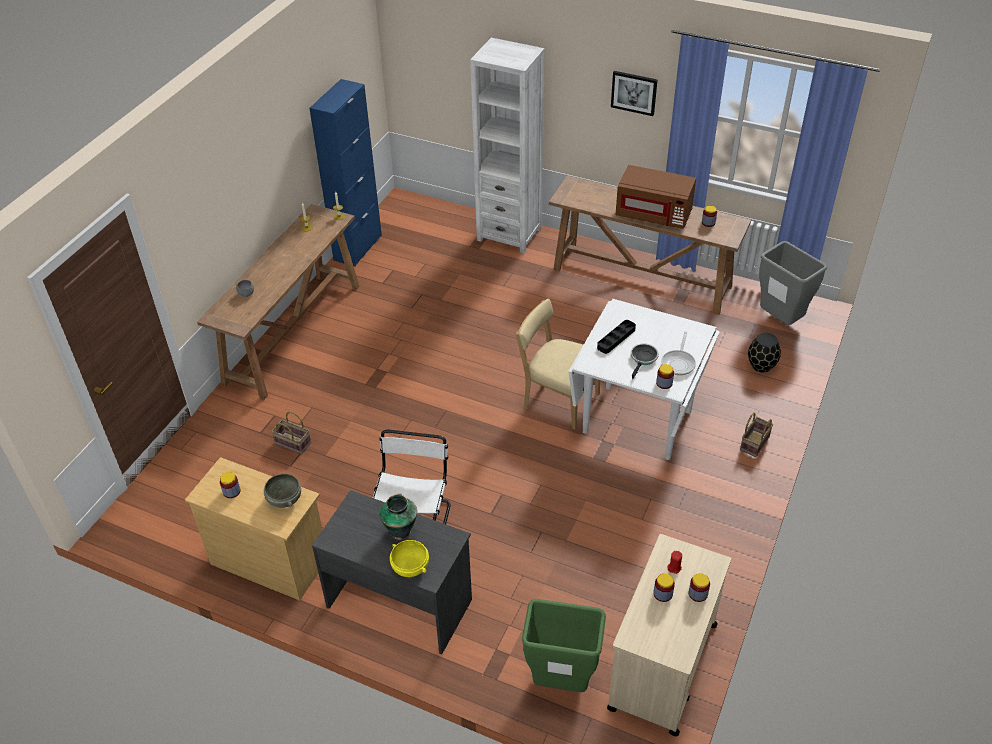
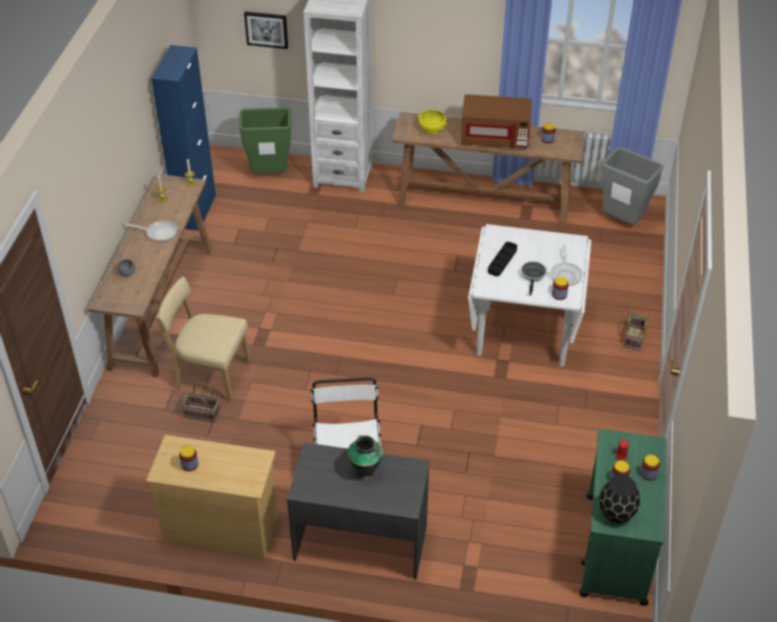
camera: 15 degrees left, 0 degrees up
grey bowl [264,474,301,508] -> none
yellow bowl [390,540,429,577] -> yellow bowl moved to [418,110,447,134]
beige chair [516,299,600,430] -> beige chair moved to [156,277,251,401]
green trash can [522,599,606,692] -> green trash can moved to [239,107,291,174]
beige cart [607,534,731,736] -> green cart [579,429,667,606]
picture [611,71,658,116] -> picture moved to [244,12,288,49]
black vase [748,333,781,372] -> black vase moved to [599,475,640,523]
none -> frying pan [125,220,177,242]

